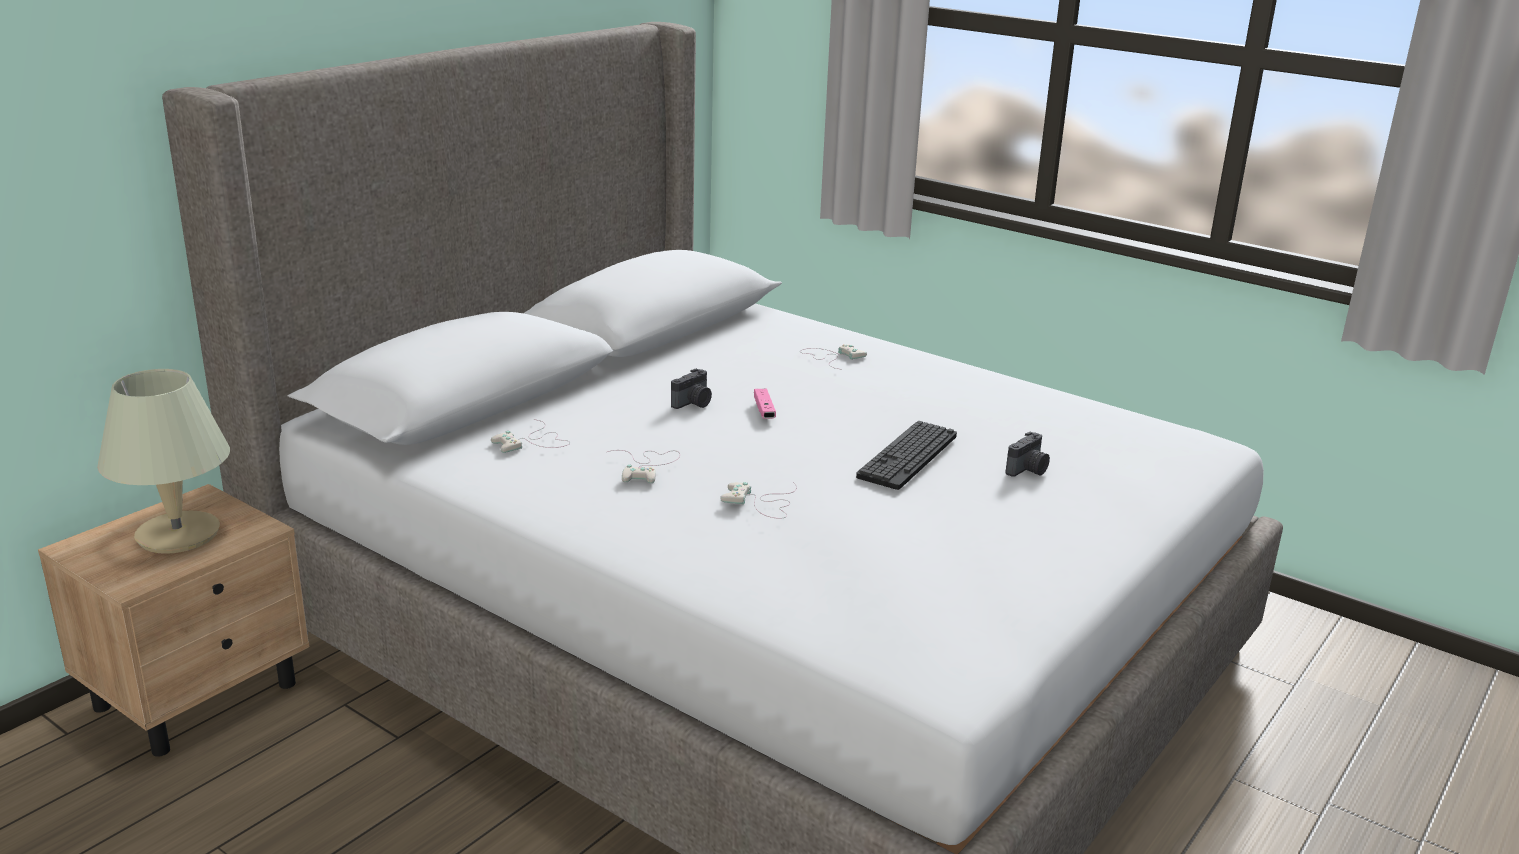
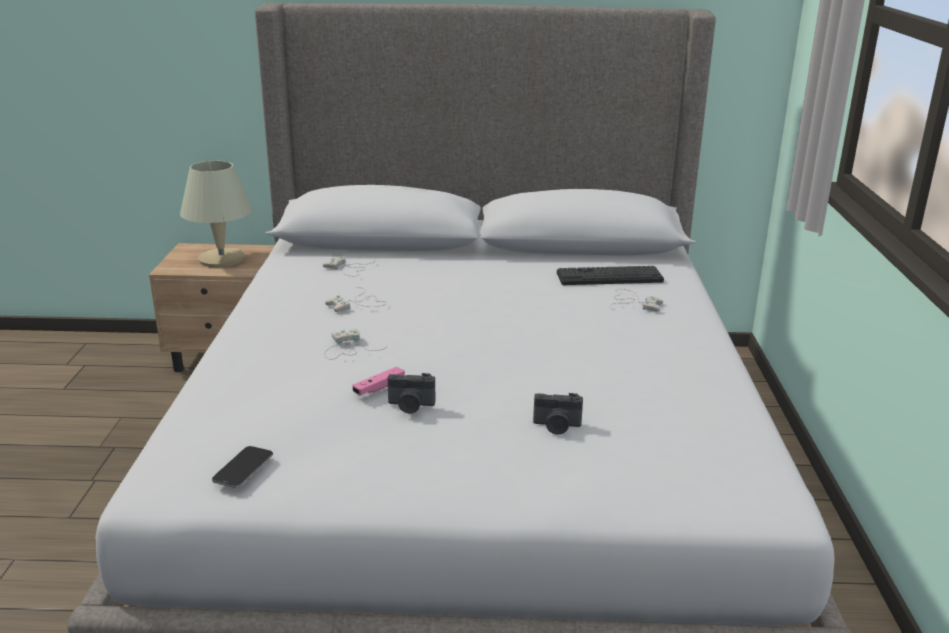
camera: 55 degrees right, 0 degrees up
camera [671,368,712,409] -> camera moved to [388,373,435,414]
pink game controller [754,389,776,419] -> pink game controller moved to [352,366,405,396]
keyboard [856,421,957,490] -> keyboard moved to [557,266,664,285]
none -> phone [212,446,273,488]

